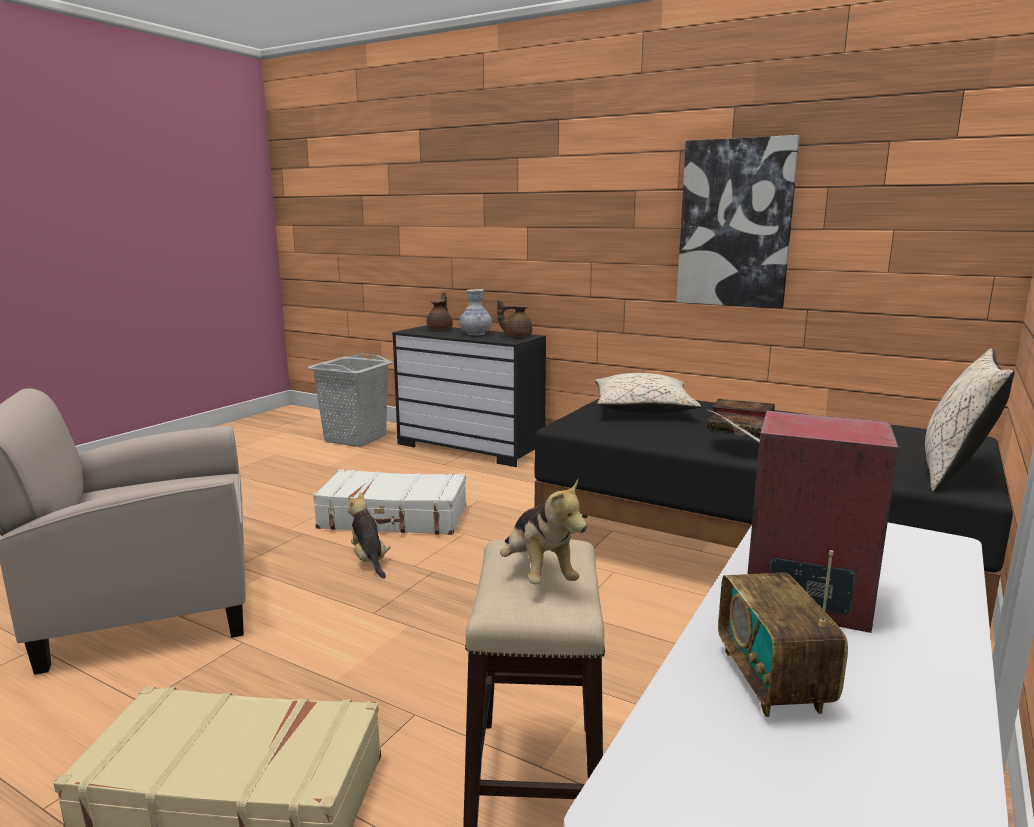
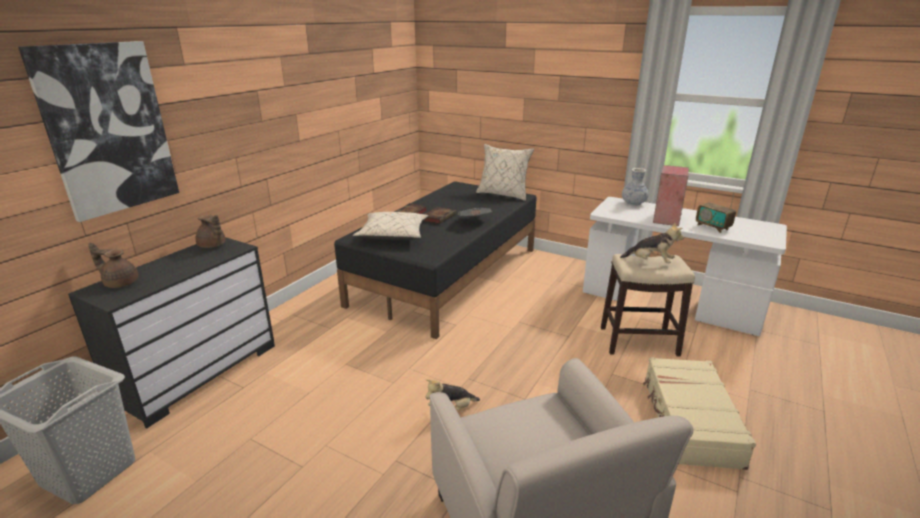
camera: 90 degrees left, 10 degrees up
white suitcase [313,469,466,535] -> none
vase [459,289,492,335] -> vase moved to [622,168,649,206]
brown teapot [497,299,532,337] -> brown teapot turned 45 degrees counterclockwise [195,215,225,248]
plush toy [500,479,587,584] -> plush toy turned 45 degrees clockwise [620,222,684,263]
picture [677,135,800,308] -> picture moved to [18,41,179,222]
radio [718,550,848,717] -> radio turned 60 degrees clockwise [696,192,736,233]

